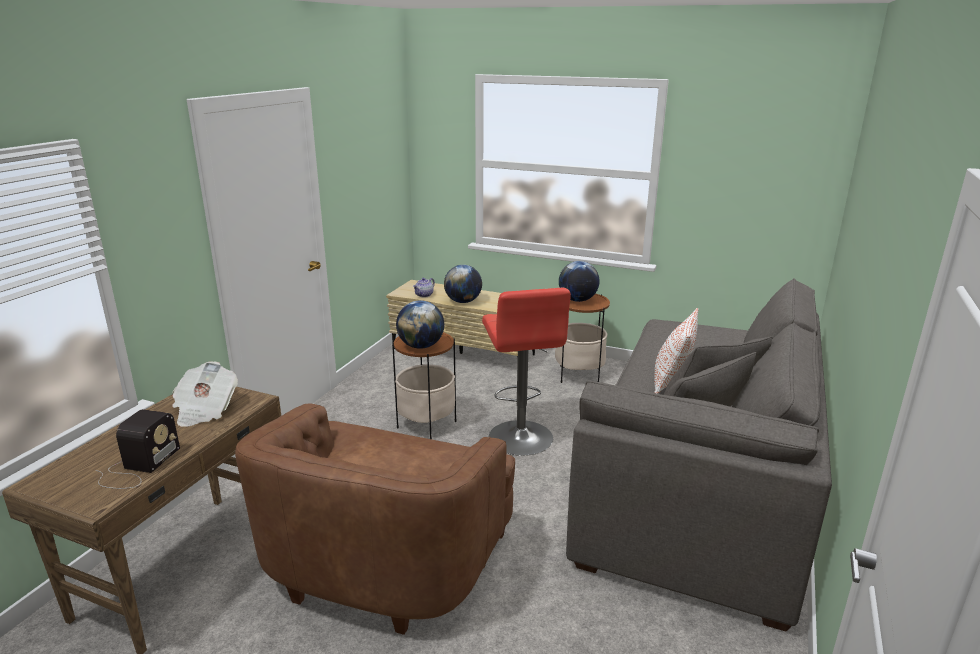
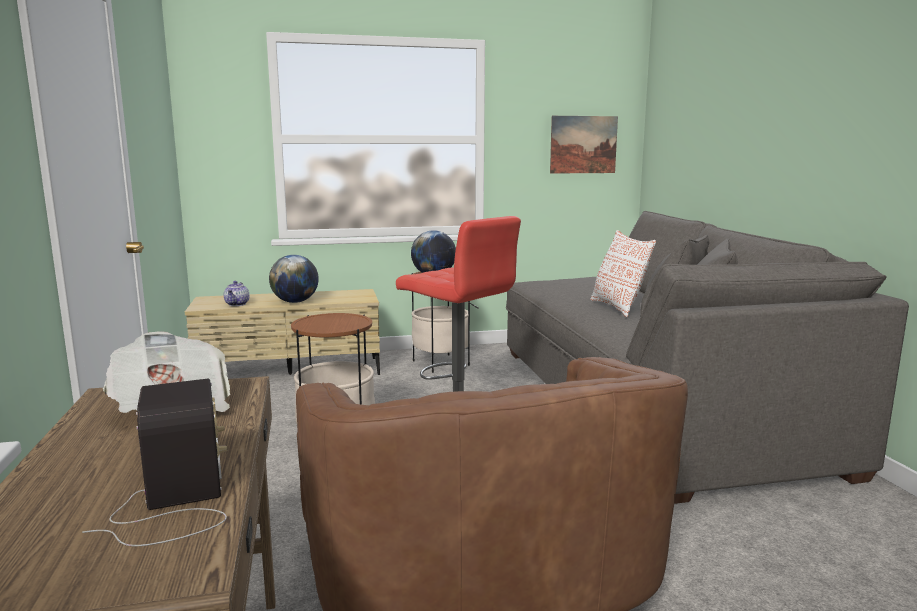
camera: 35 degrees left, 10 degrees down
globe [396,300,444,349] -> none
none -> picture [550,116,618,174]

